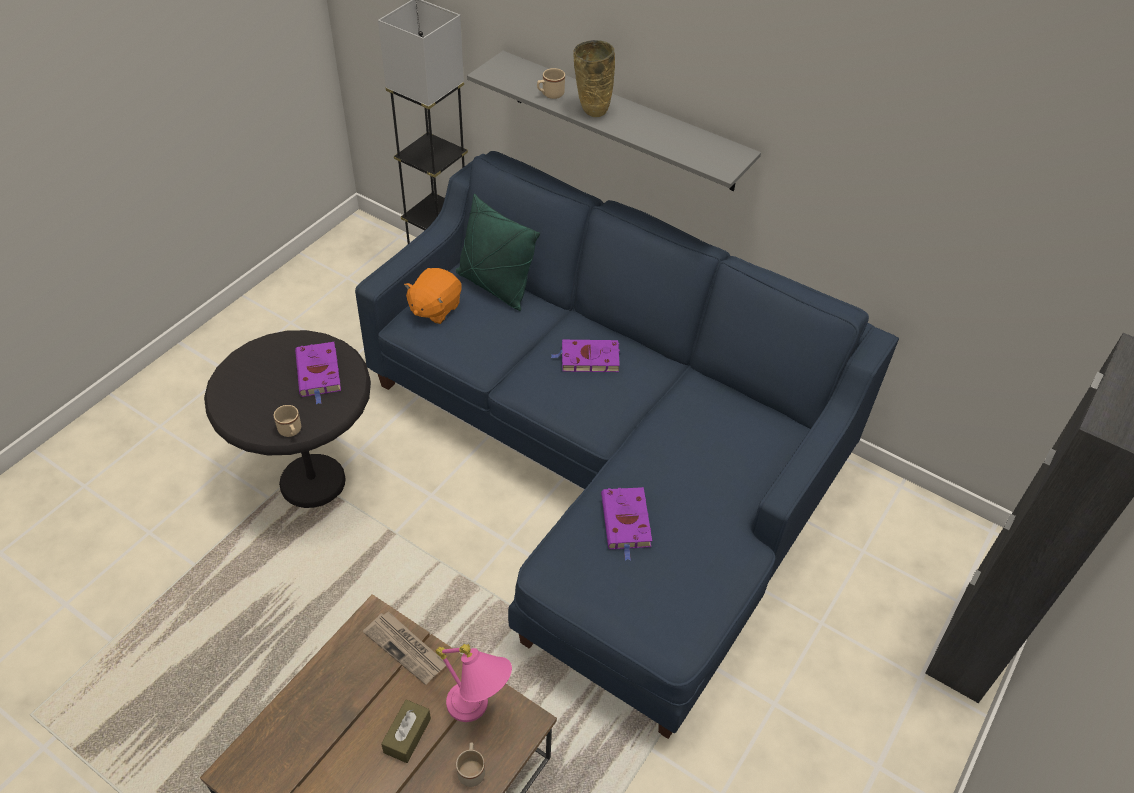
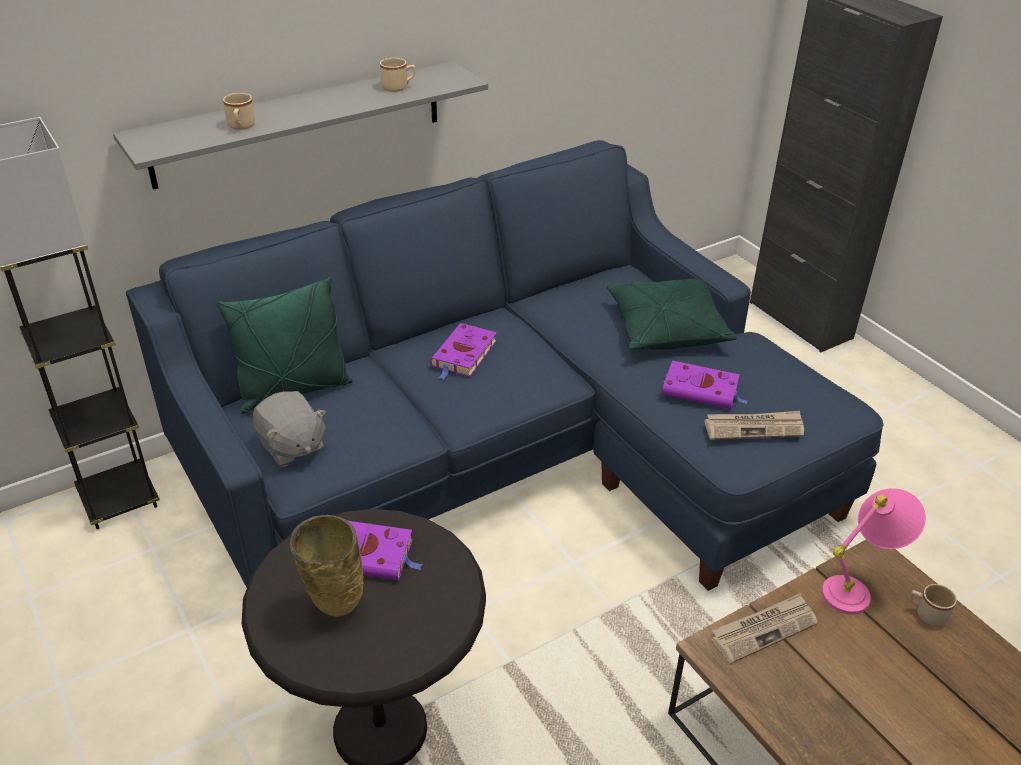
camera: 65 degrees left, 10 degrees down
beige mug [274,405,301,437] -> beige mug moved to [380,58,416,92]
brown tissue box [381,699,431,763] -> none
orange plush toy [404,268,462,324] -> grey plush toy [253,391,326,467]
beige vase [573,40,615,117] -> beige vase moved to [290,515,363,617]
none -> green pillow [607,279,737,350]
none -> newspaper [704,411,804,440]

